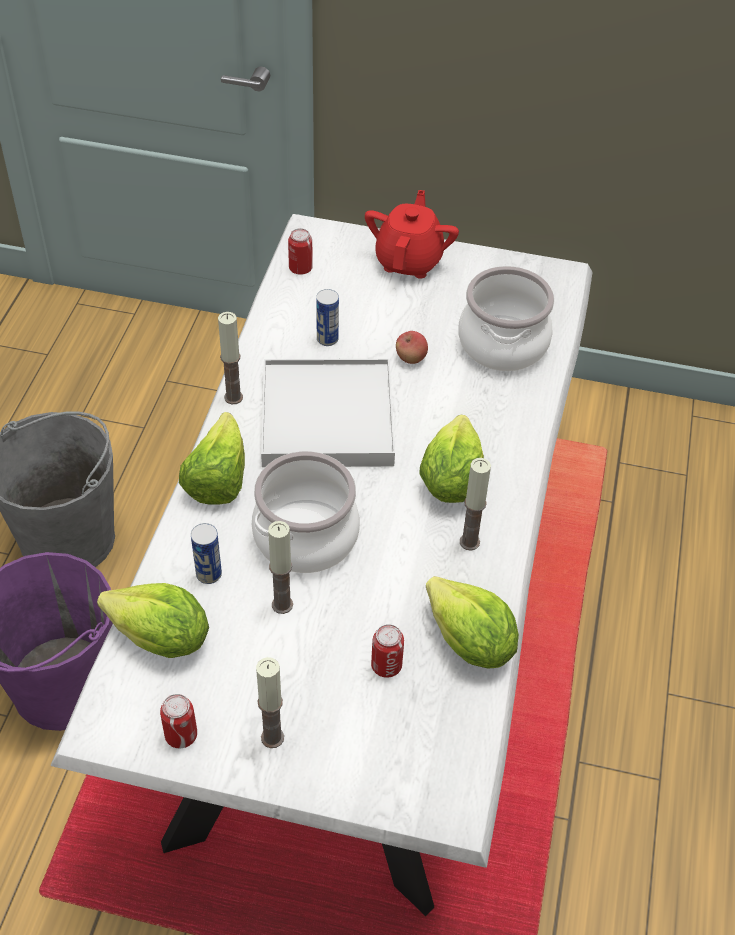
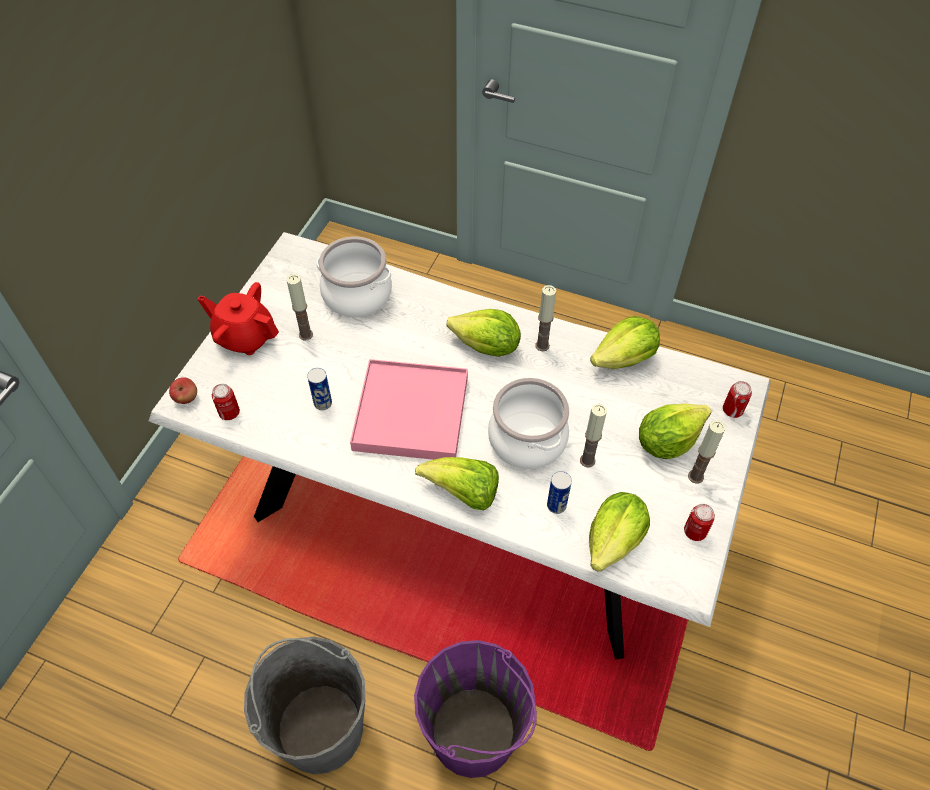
camera: 80 degrees left, 5 degrees up
candle [218,312,243,404] -> candle moved to [287,274,313,340]
white tray [261,359,395,467] -> pink tray [350,359,468,460]
can [371,624,404,678] -> can moved to [723,381,752,418]
apple [396,331,428,364] -> apple moved to [169,377,197,404]
none -> lettuce [639,403,711,459]

